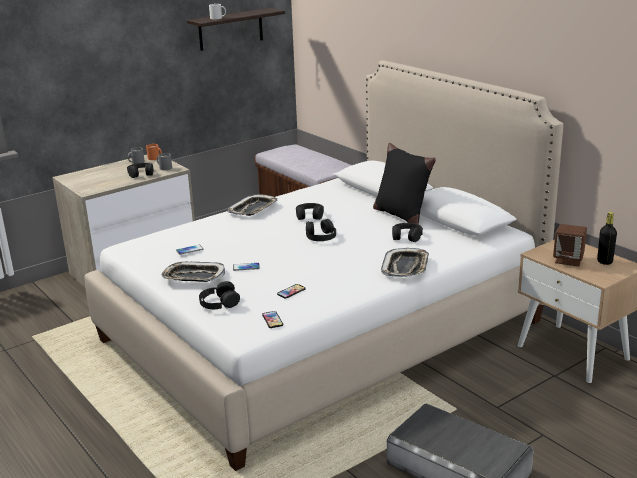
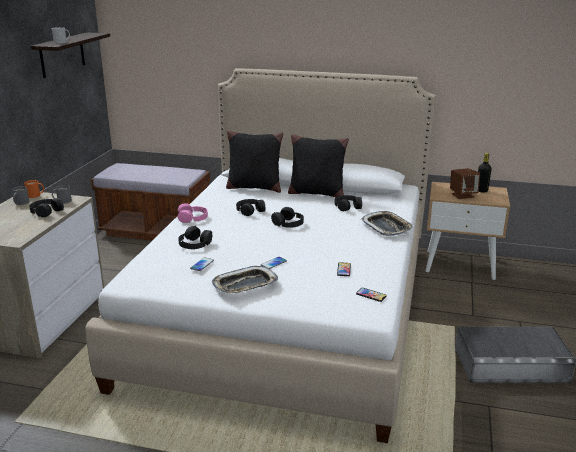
camera: 40 degrees left, 0 degrees up
black headphones [199,281,240,309] -> black headphones moved to [178,226,212,249]
tray [228,194,277,216] -> pink headphones [178,203,208,223]
none -> black pillow [226,130,283,193]

